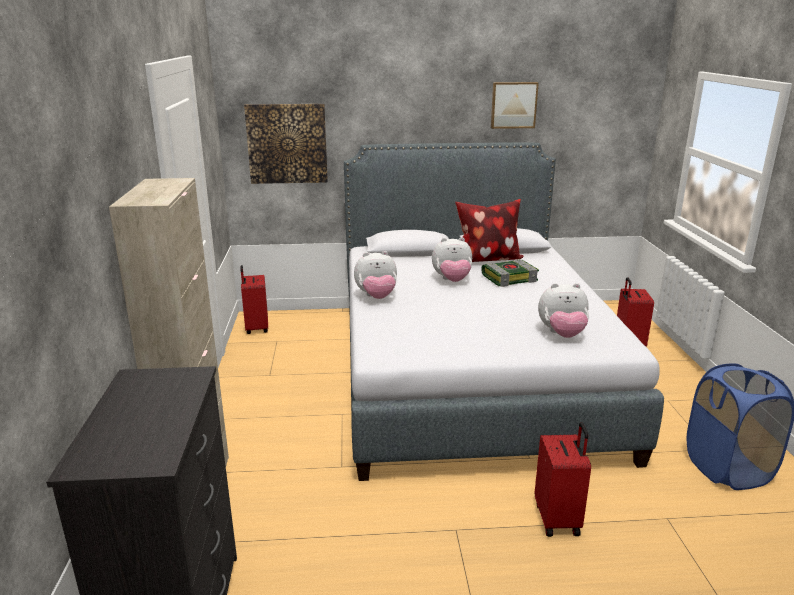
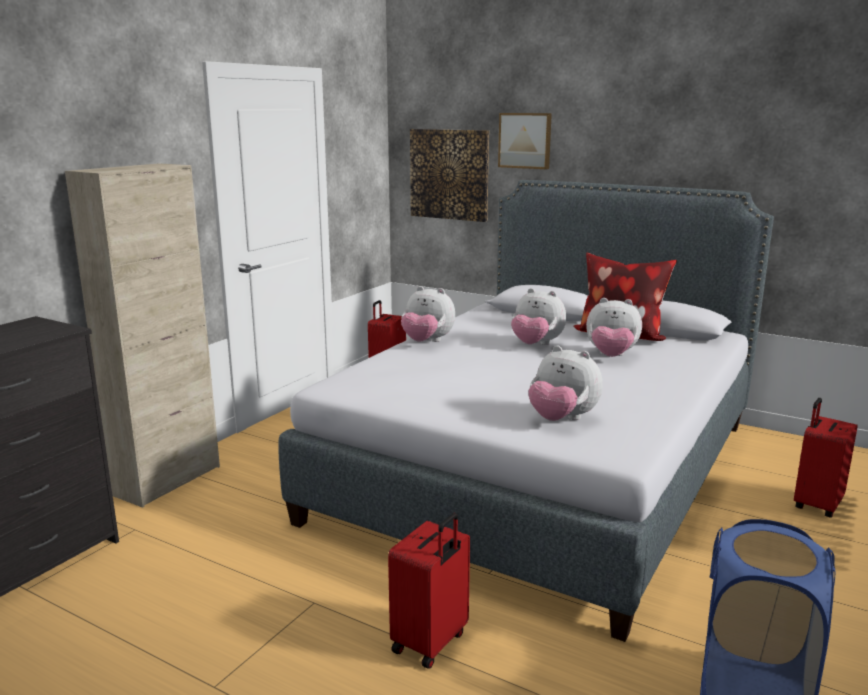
camera: 35 degrees right, 5 degrees down
book [481,259,539,287] -> plush toy [586,298,642,357]
picture [491,82,539,129] -> picture moved to [498,113,552,169]

